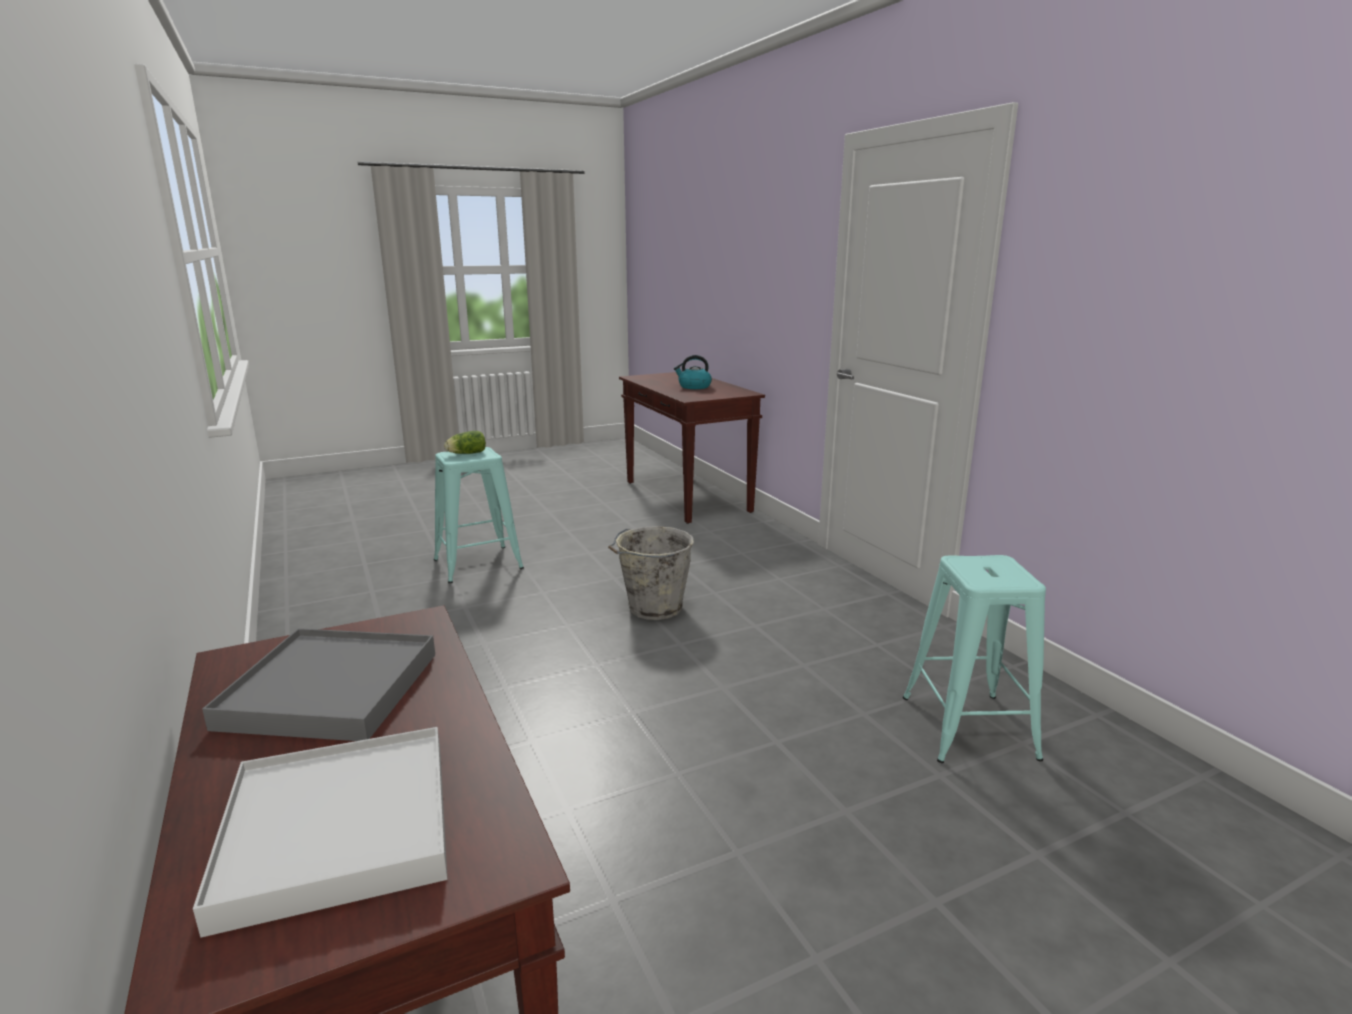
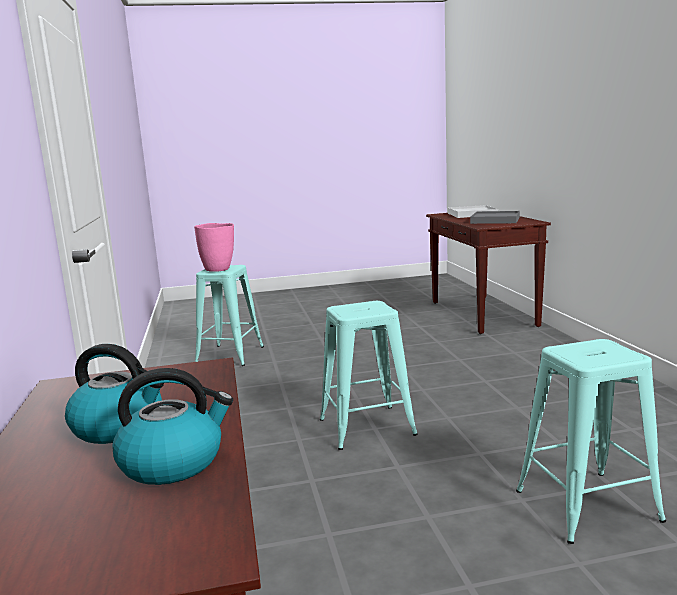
camera: 165 degrees left, 5 degrees down
lettuce [444,431,486,454] -> none
grey bucket [608,526,694,620] -> turquoise stool [320,301,418,450]
none -> kettle [112,368,233,485]
none -> pink vase [194,223,234,272]

